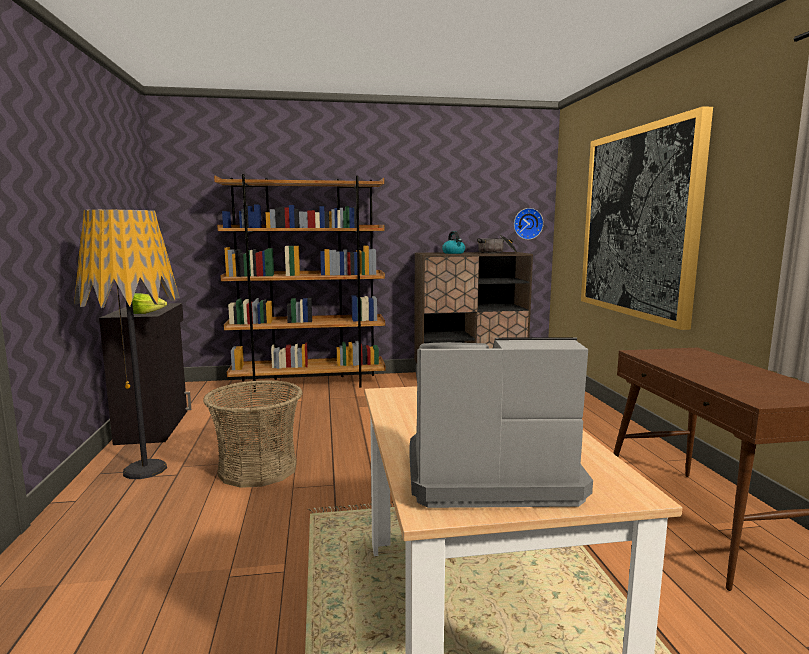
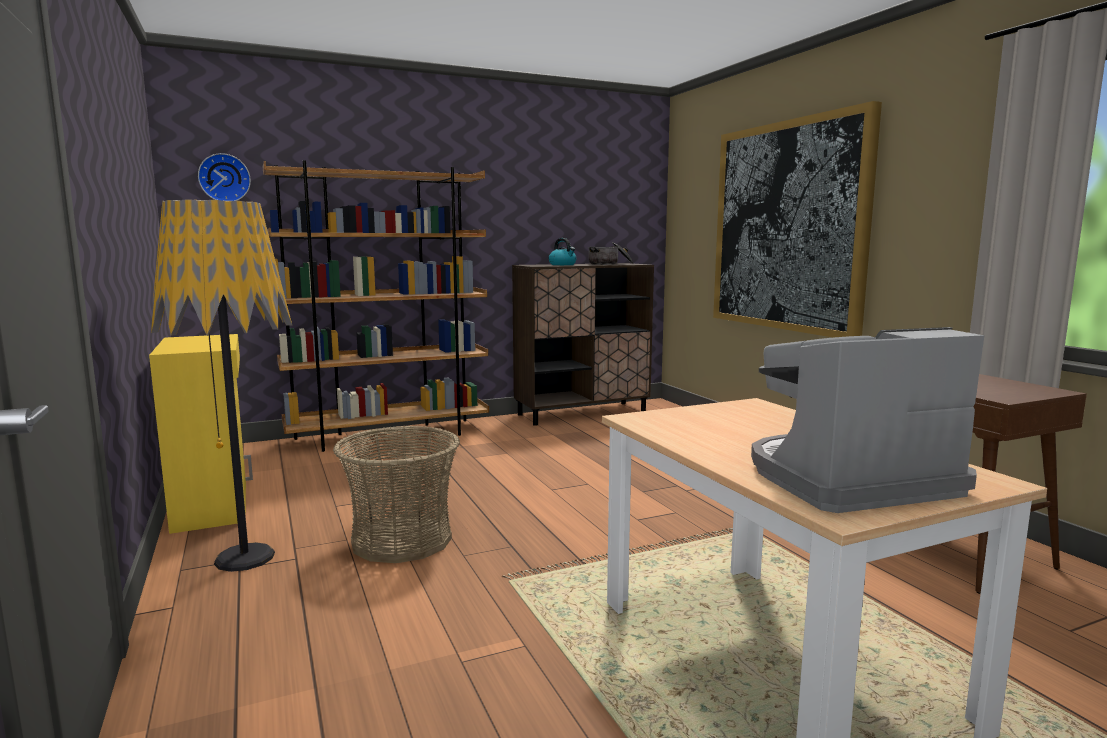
camera: 15 degrees left, 0 degrees up
black cabinet [99,303,191,445] -> yellow cabinet [149,334,253,534]
lettuce [132,293,167,314] -> none
wall clock [514,208,544,240] -> wall clock moved to [198,153,251,201]

